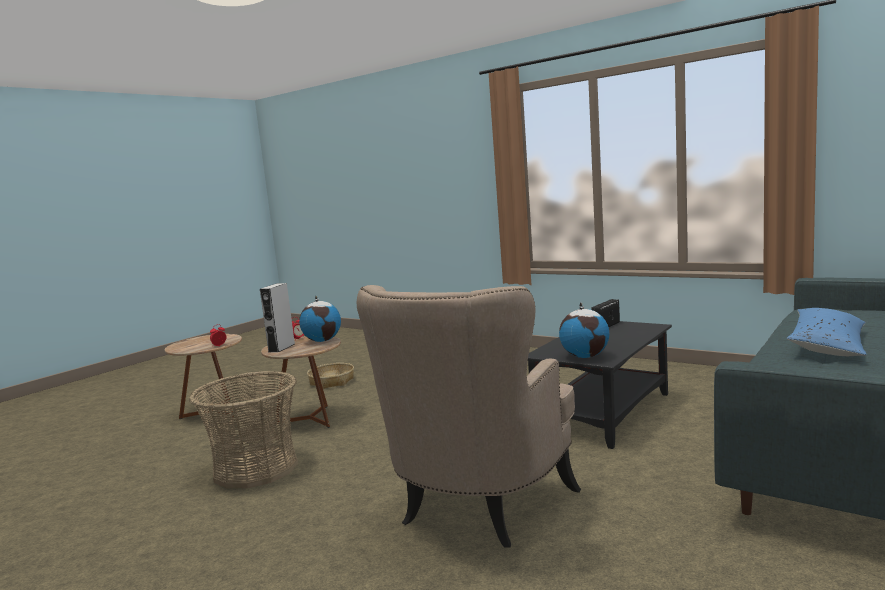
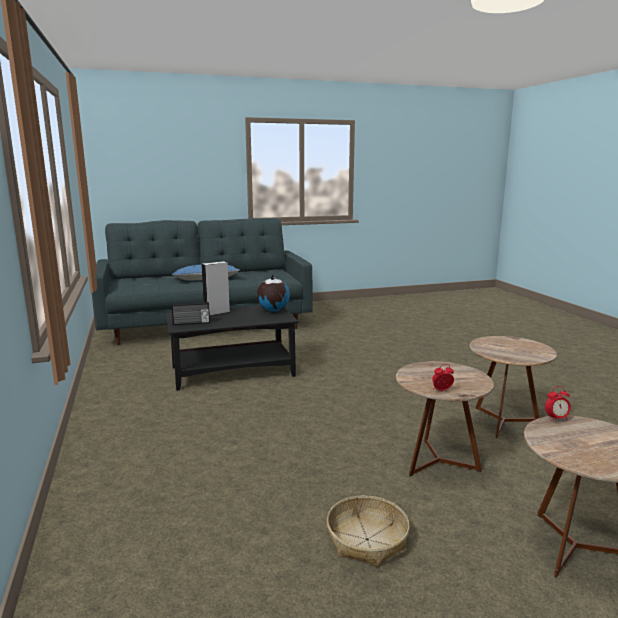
camera: 145 degrees left, 5 degrees up
basket [189,371,298,488] -> brown side table [470,336,557,438]
grey speaker [260,283,295,353] -> grey speaker moved to [201,261,230,316]
globe [299,296,341,342] -> none
beige armchair [356,285,581,547] -> none

